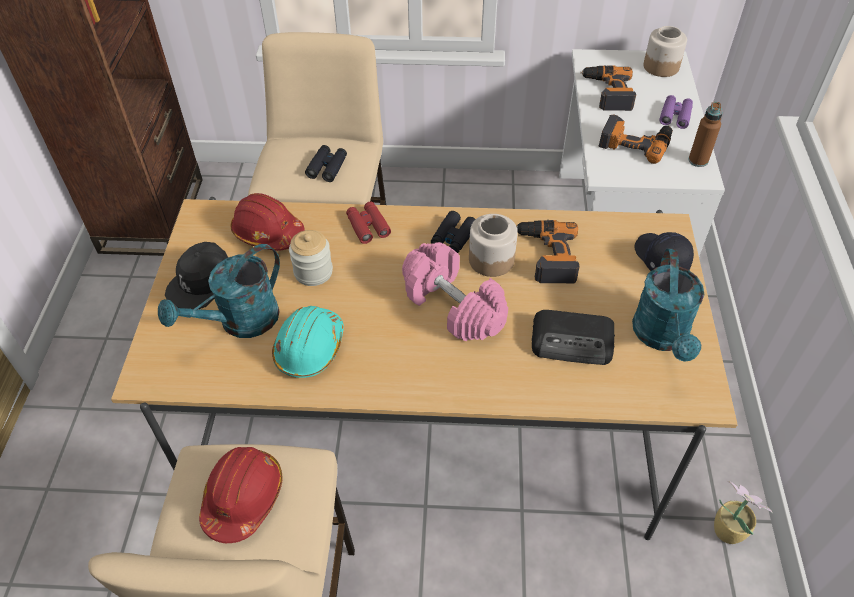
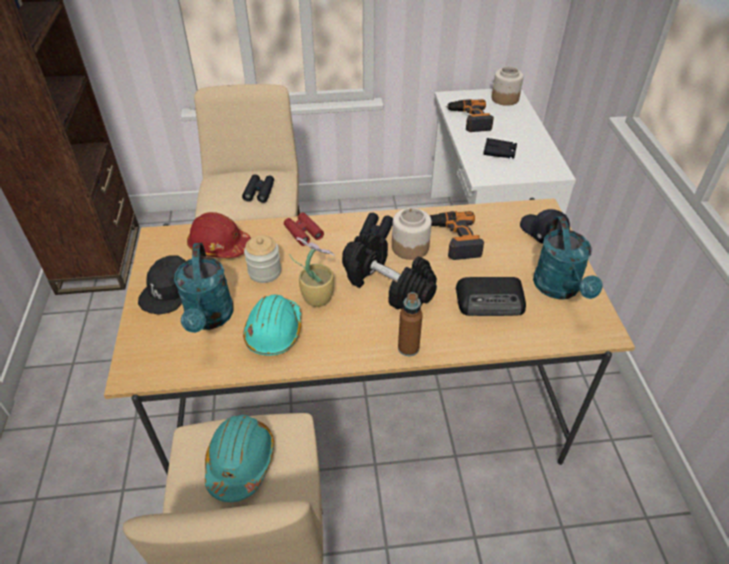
camera: 10 degrees left, 5 degrees down
turquoise watering can [158,244,280,338] -> turquoise watering can turned 45 degrees counterclockwise [174,243,234,333]
red hard hat [199,447,283,543] -> turquoise hard hat [205,415,274,502]
pink dumbbell [402,242,508,341] -> black dumbbell [342,233,437,309]
power drill [599,114,673,164] -> black binoculars [483,138,517,158]
purple binoculars [659,95,693,129] -> none
brown bottle [688,102,723,167] -> brown bottle moved to [398,292,423,356]
potted plant [714,481,773,544] -> potted plant moved to [289,237,335,307]

